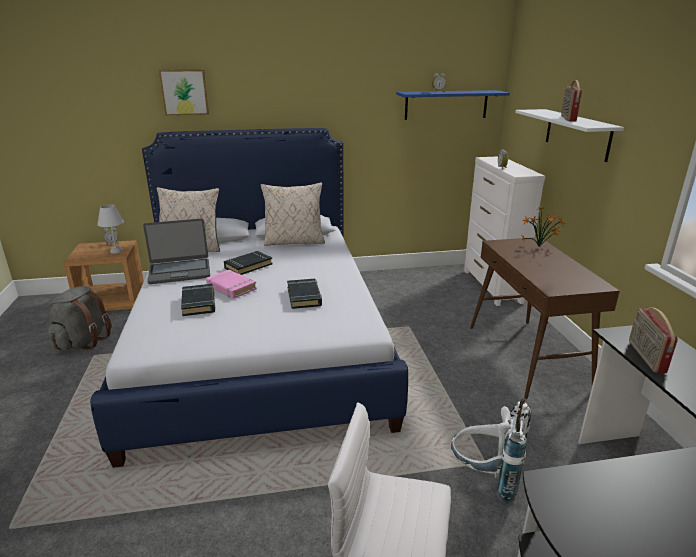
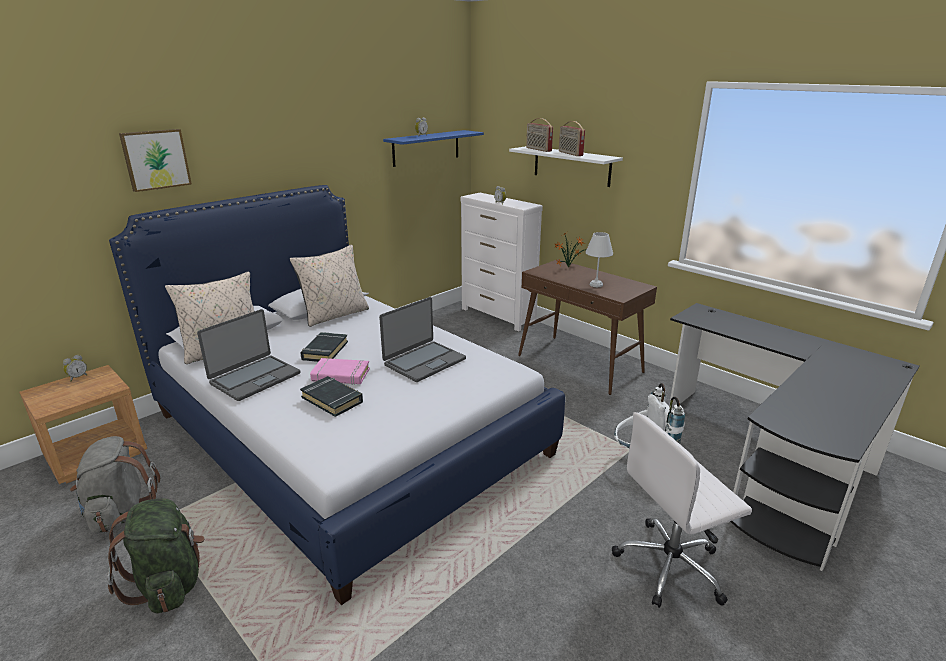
camera: 35 degrees left, 0 degrees up
white table lamp [97,204,124,254] -> white table lamp moved to [585,232,613,287]
black book [287,279,322,309] -> laptop [379,297,466,382]
radio [629,307,678,373] -> radio moved to [526,118,553,152]
none -> green backpack [107,498,205,613]

